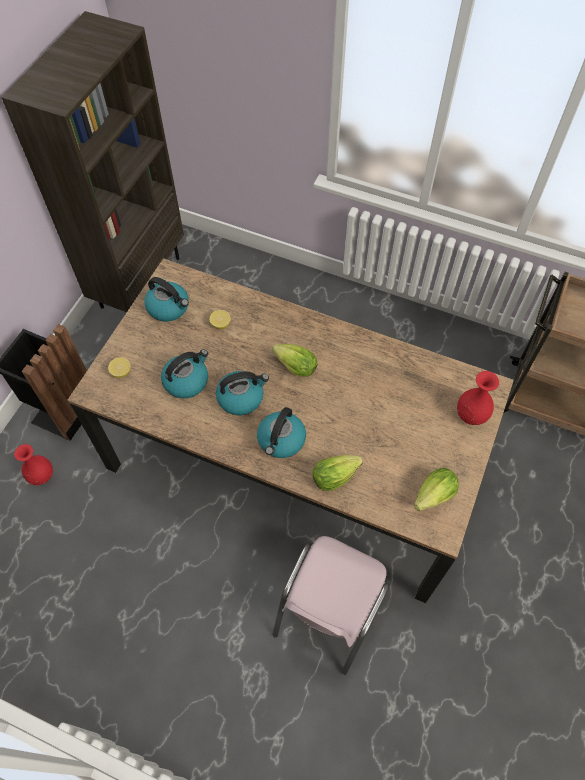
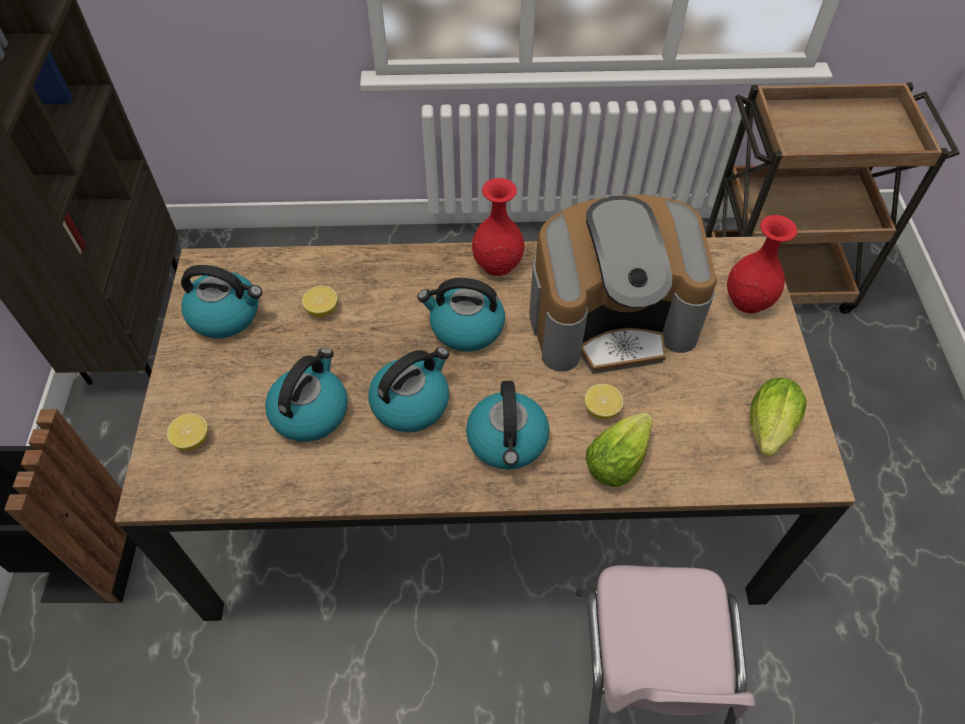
camera: 25 degrees left, 5 degrees down
red vase [14,444,53,485] -> red vase moved to [472,178,524,276]
lettuce [272,344,317,377] -> kettle [417,278,505,352]
none -> coffee machine [529,195,717,374]
none -> lemon [585,384,623,419]

